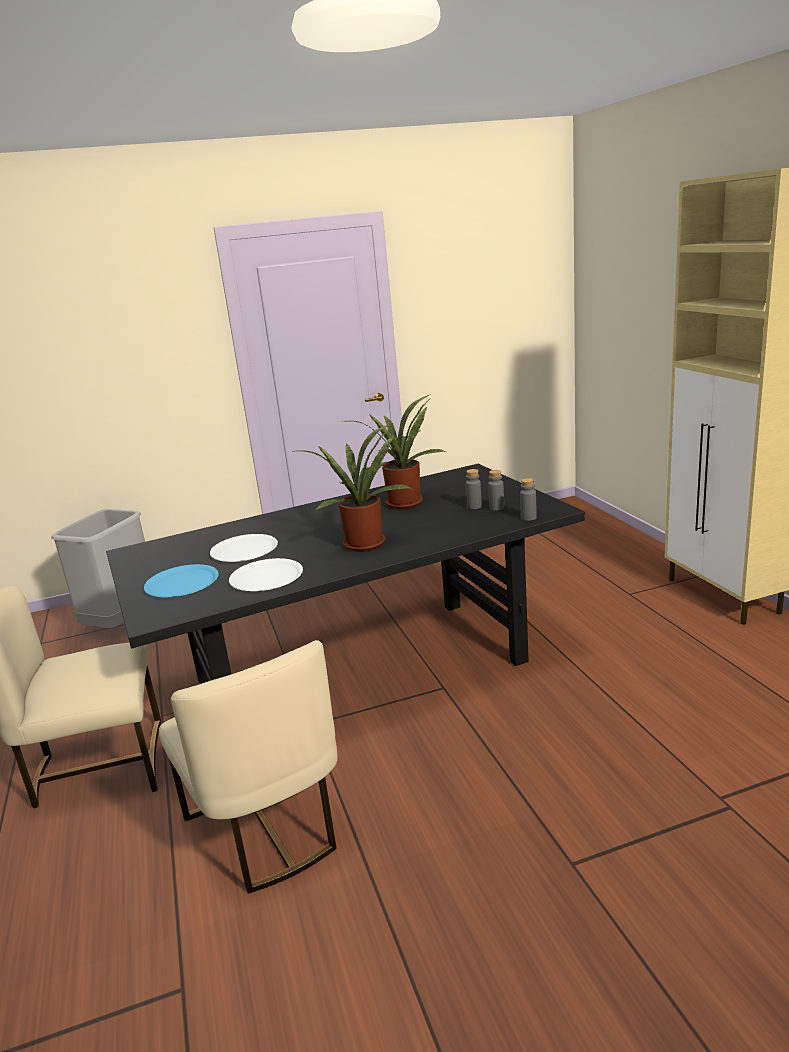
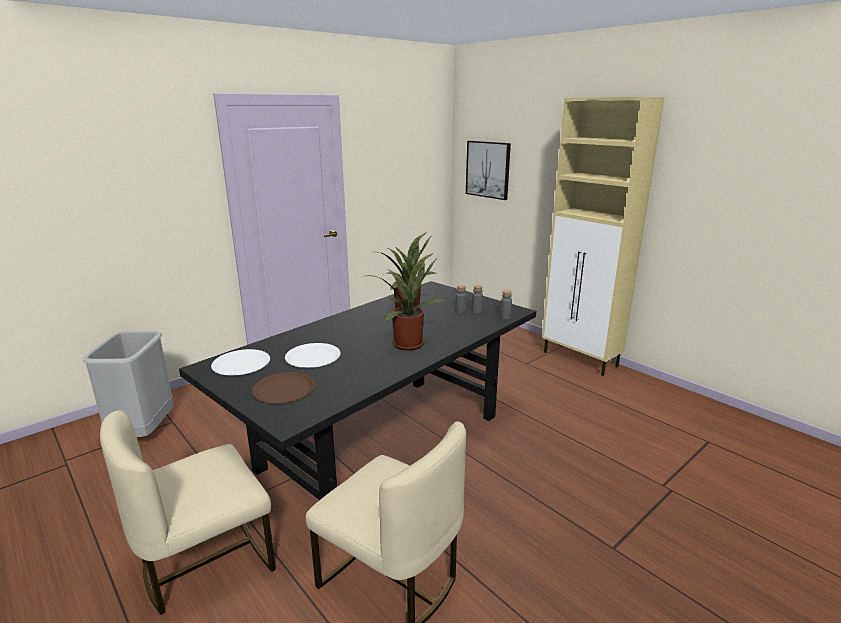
camera: 25 degrees left, 0 degrees up
blue plate [144,564,219,597] -> brown plate [252,372,316,404]
white plate [229,558,303,591] -> white plate moved to [211,349,270,375]
none -> picture [466,141,511,200]

